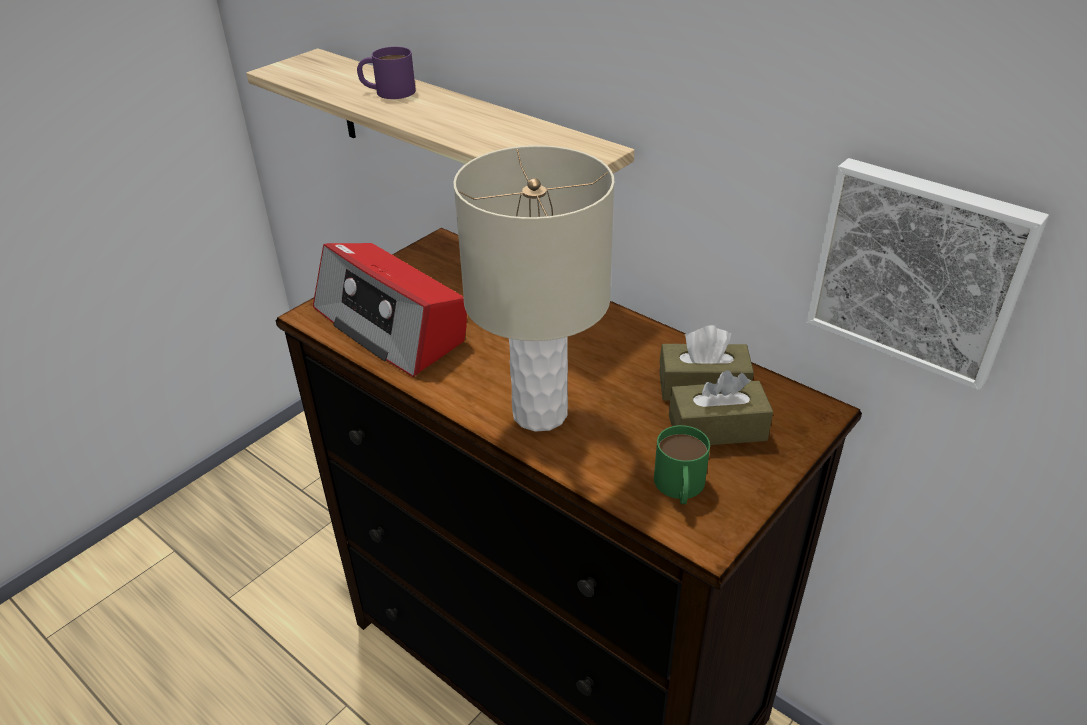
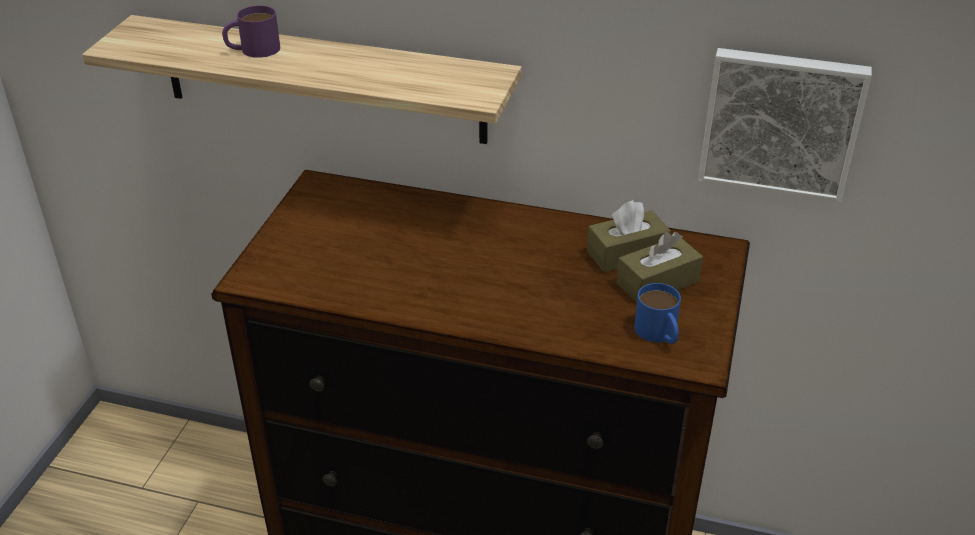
camera: 25 degrees left, 0 degrees up
radio [313,243,467,377] -> none
beige table lamp [453,145,614,432] -> none
green mug [654,425,710,504] -> blue mug [634,283,681,344]

